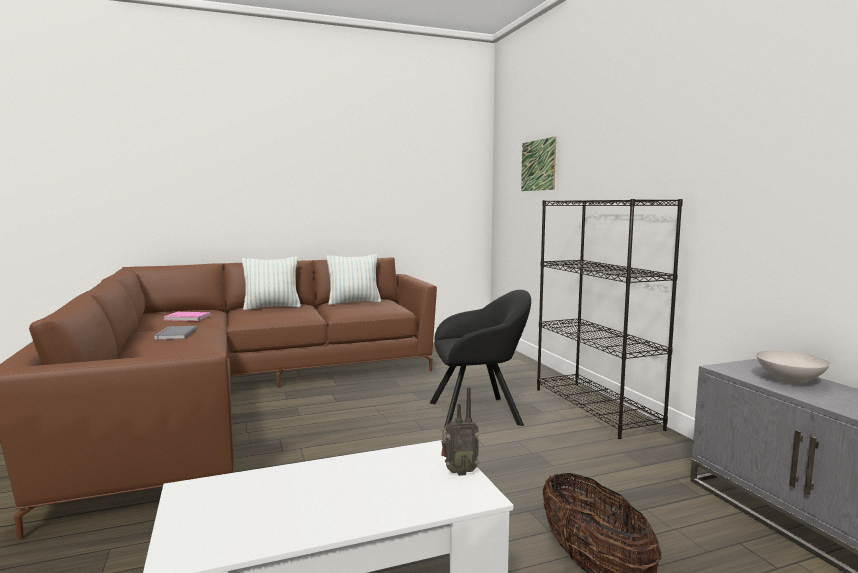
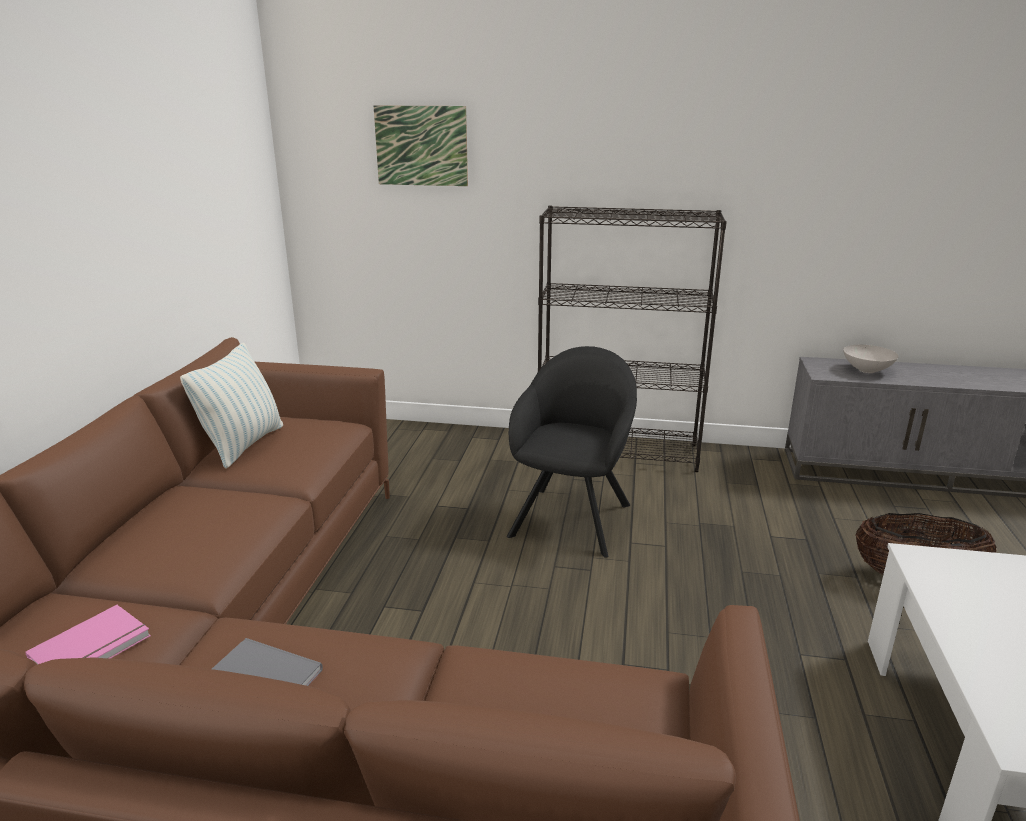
camera: 60 degrees left, 15 degrees up
pillow [242,257,301,310] -> none
radio [441,387,479,476] -> none

